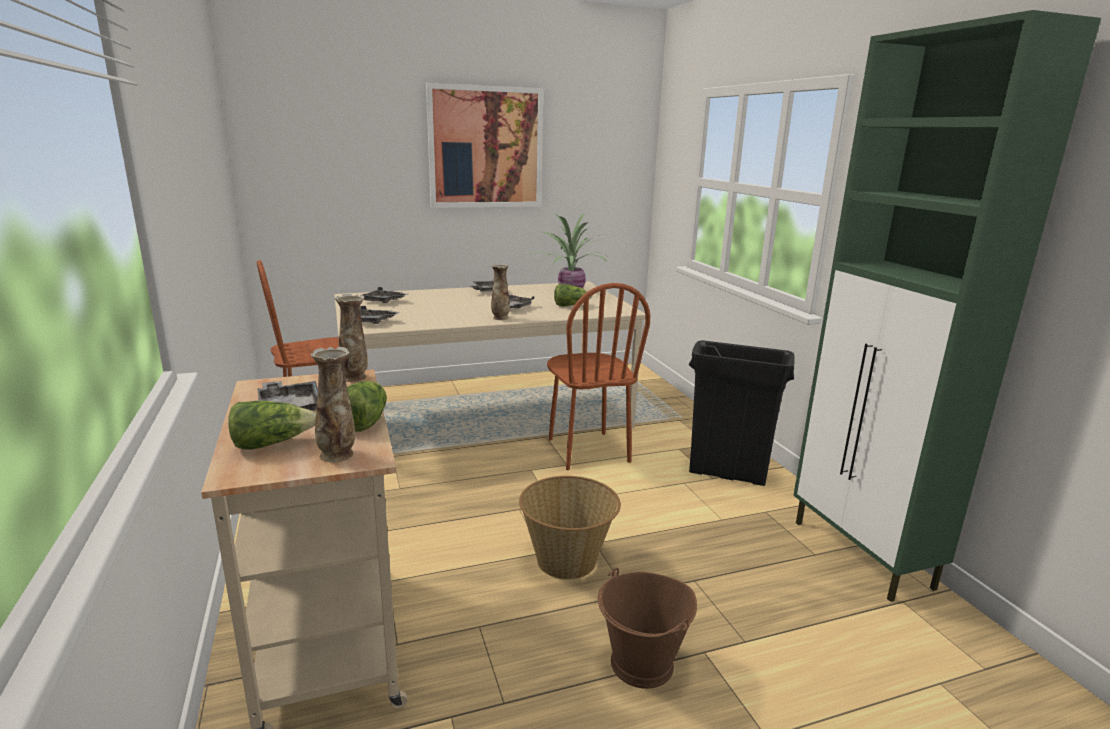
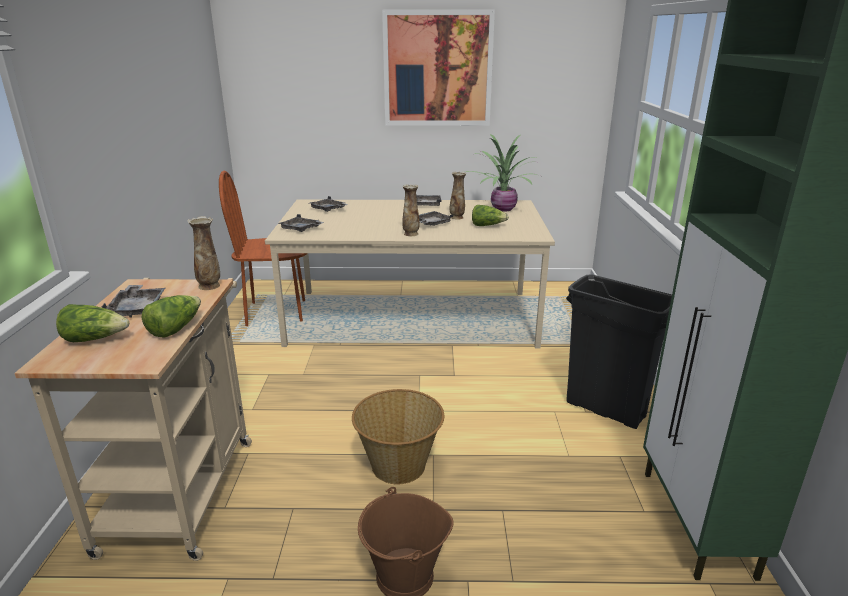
camera: 20 degrees right, 5 degrees up
vase [311,347,355,463] -> vase moved to [450,172,467,220]
brown chair [547,283,650,470] -> none

